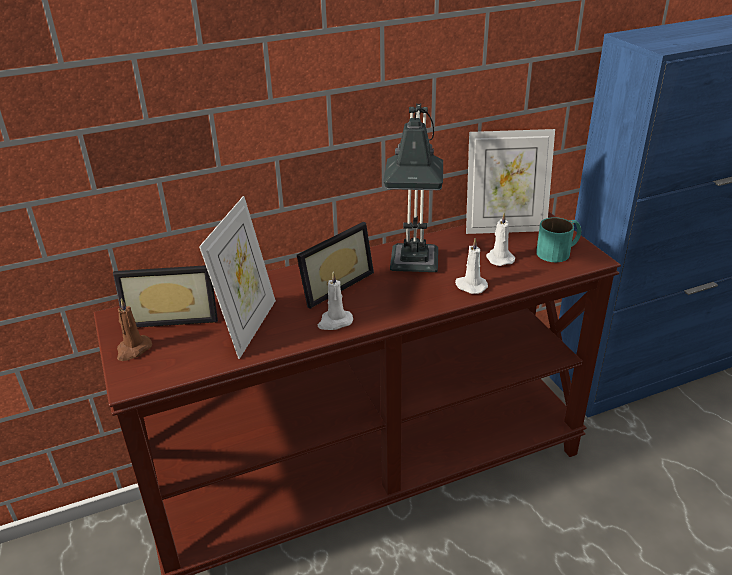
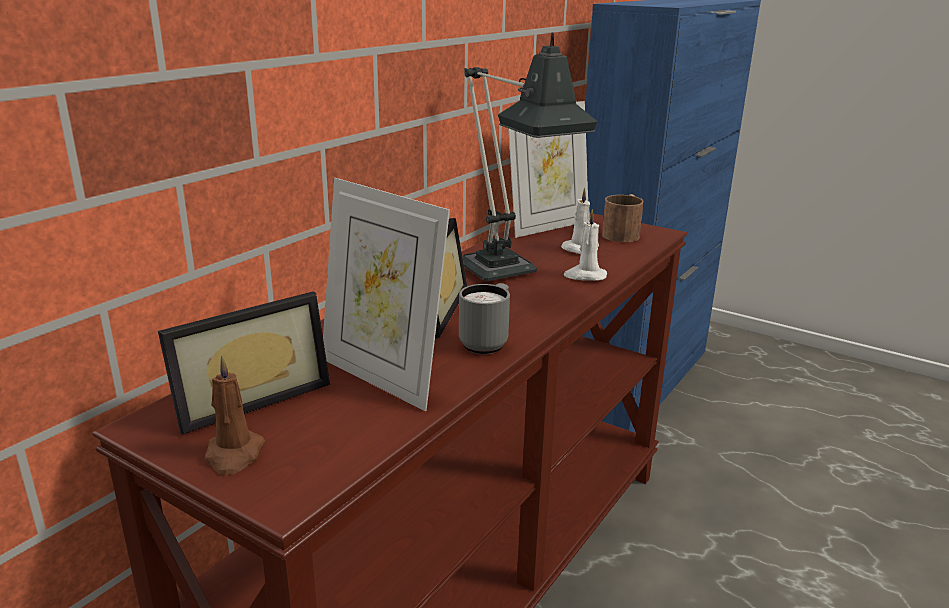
camera: 35 degrees left, 10 degrees down
picture frame [199,196,276,359] -> picture frame turned 150 degrees clockwise [323,178,450,411]
white candle [318,272,353,330] -> grey mug [459,283,510,354]
turquoise mug [536,217,581,262] -> brown mug [602,194,644,242]

